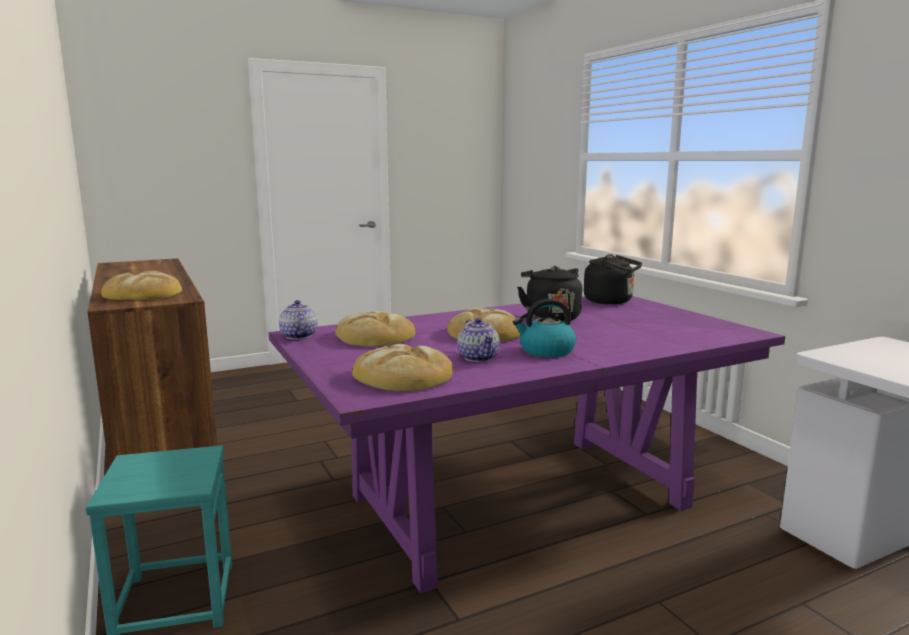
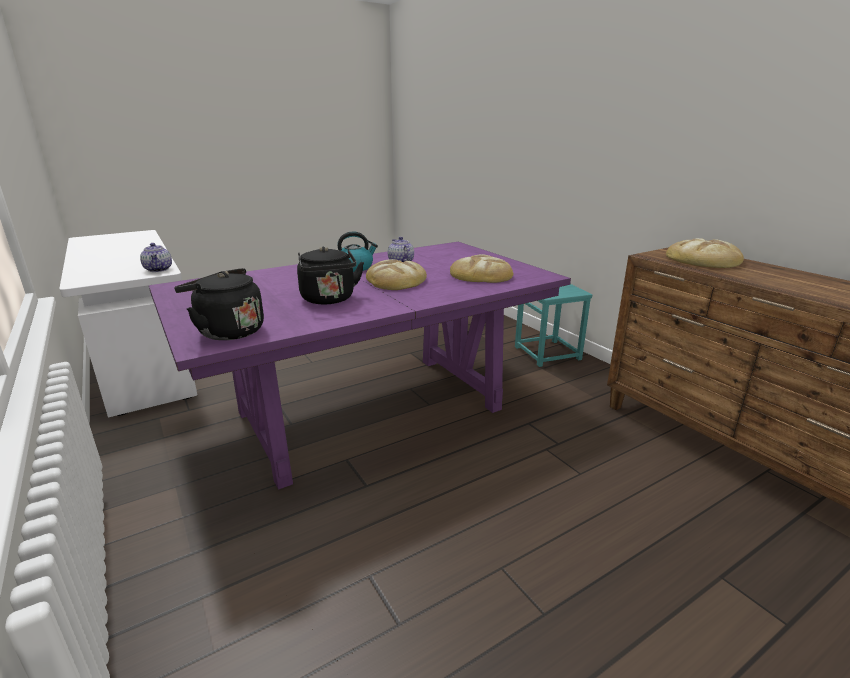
camera: 175 degrees right, 10 degrees up
teapot [279,300,317,339] -> teapot moved to [140,243,172,272]
bread [352,344,453,391] -> none

